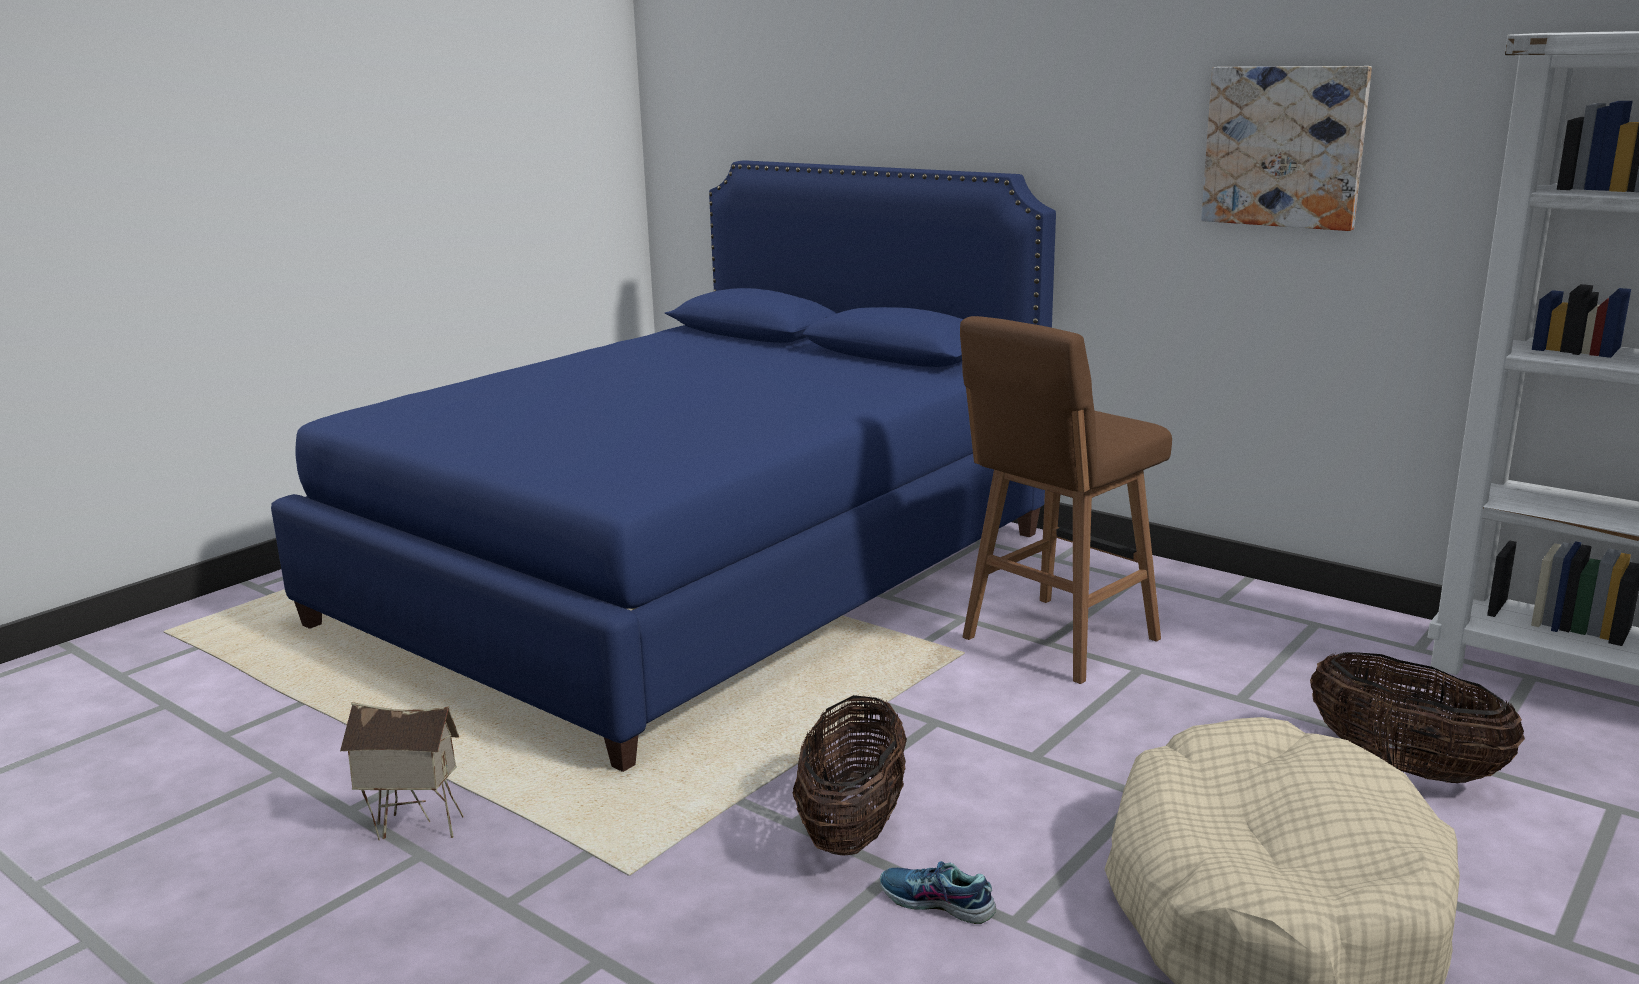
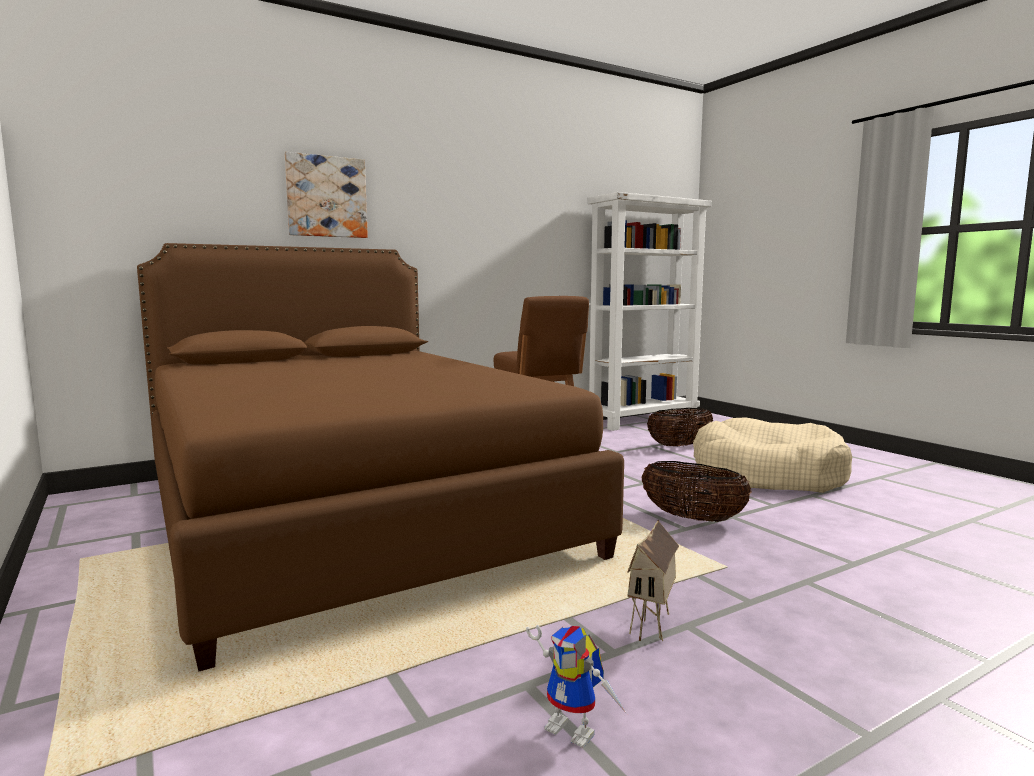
camera: 70 degrees left, 10 degrees down
blue bed [271,160,1056,772] -> brown bed [137,243,624,672]
shoe [880,861,996,924] -> none
picture [1201,66,1372,231] -> picture moved to [285,152,368,238]
none -> toy robot [526,625,627,748]

